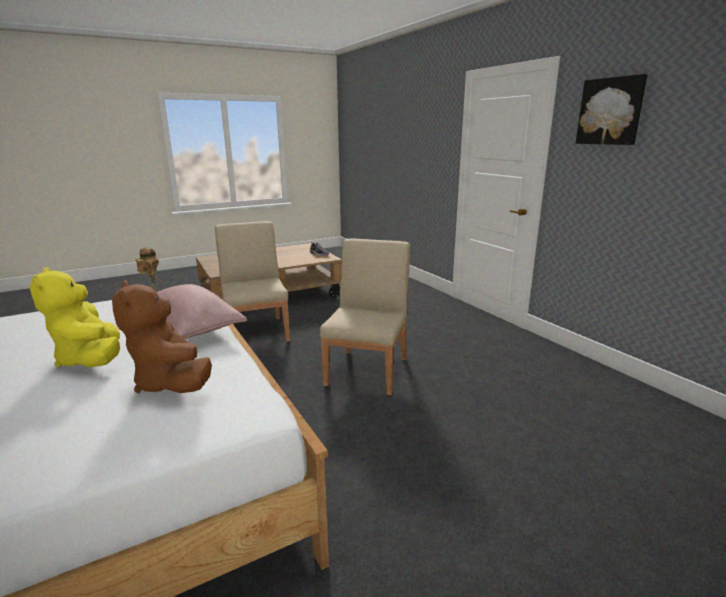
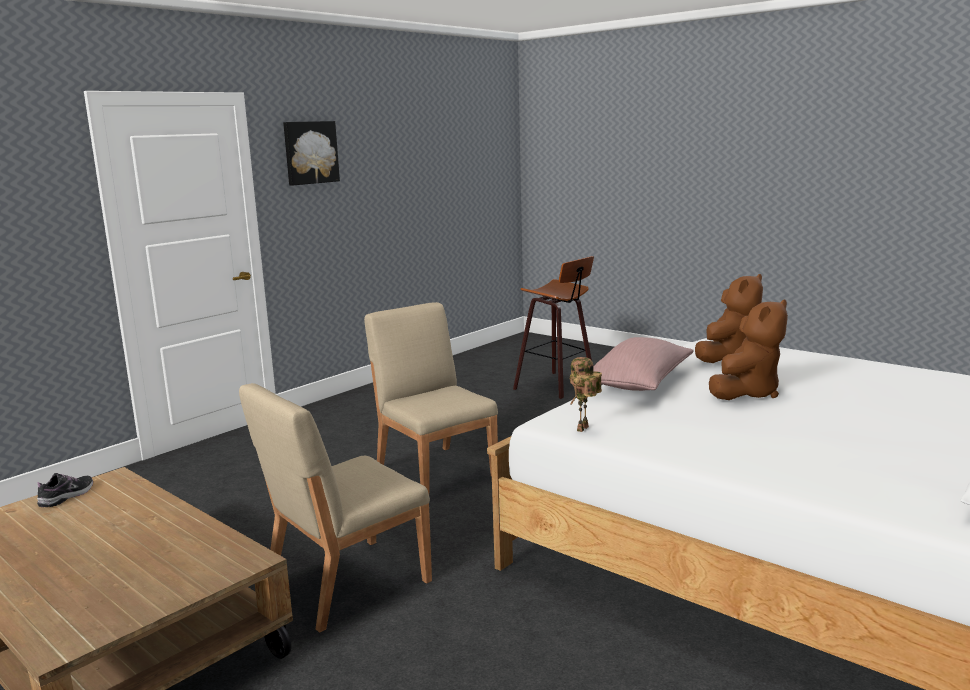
camera: 110 degrees left, 5 degrees down
yellow plush toy [30,267,120,367] -> brown plush toy [709,299,788,400]
beige chair [320,239,410,395] -> beige chair turned 60 degrees clockwise [364,302,498,494]
none -> stool [513,256,594,399]

